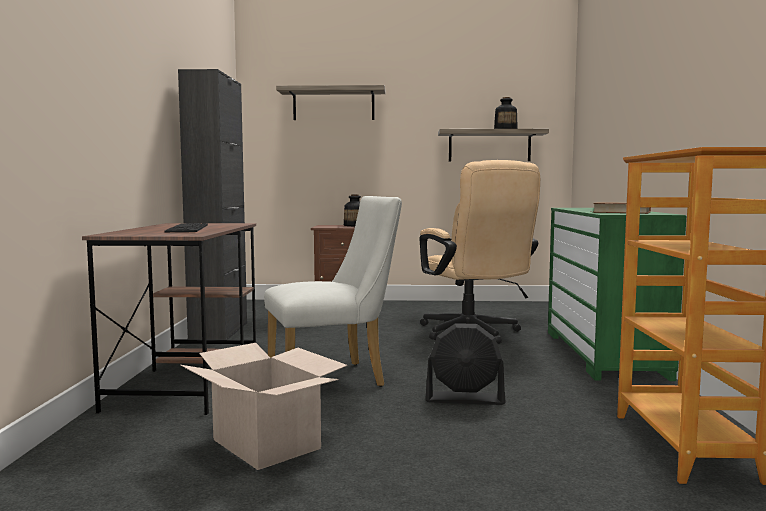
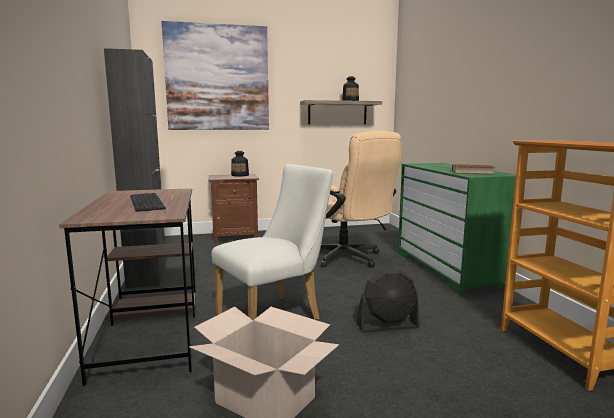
camera: 15 degrees left, 5 degrees up
shelf [276,85,385,120] -> picture [162,21,269,130]

